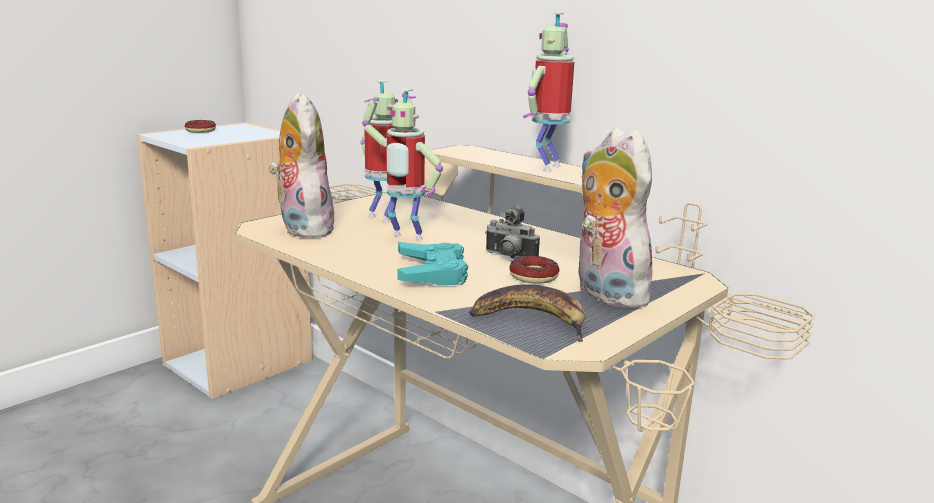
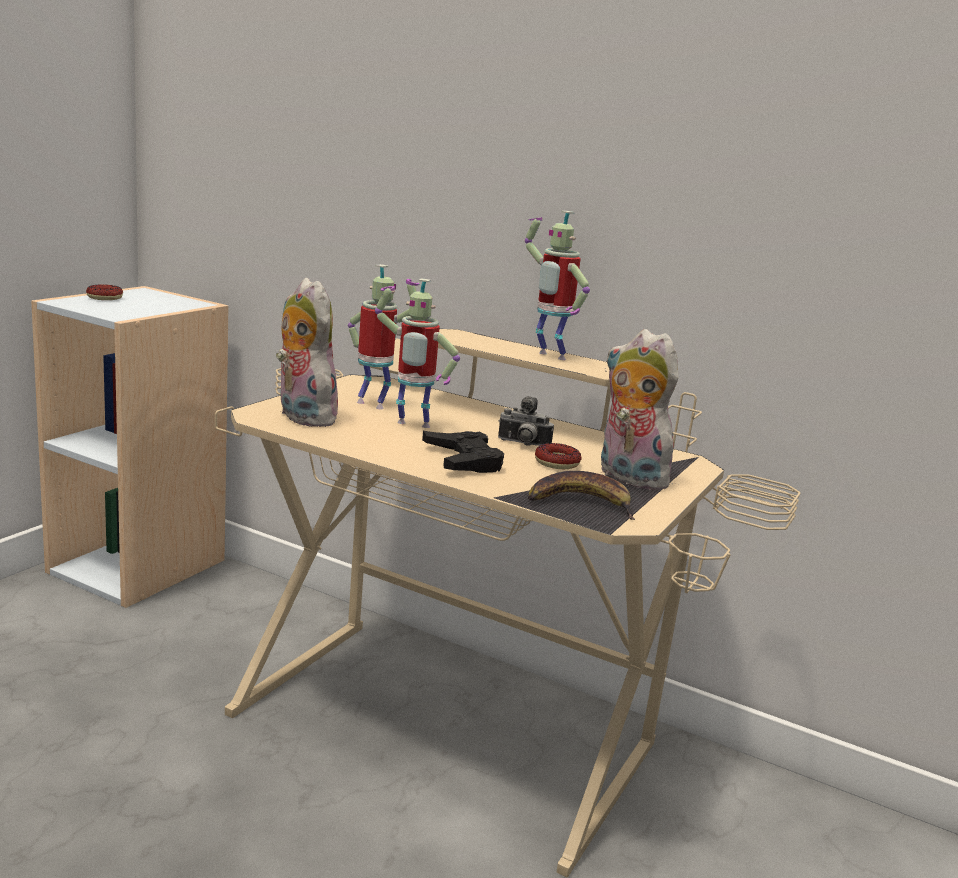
camera: 15 degrees left, 0 degrees up
turquoise game controller [397,241,468,285] -> black game controller [422,431,504,473]
toy robot [523,13,574,172] -> toy robot turned 60 degrees counterclockwise [525,211,590,360]

